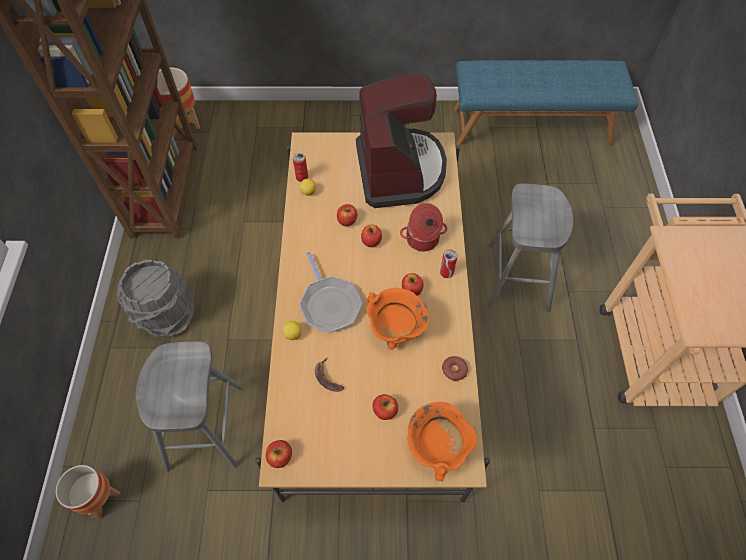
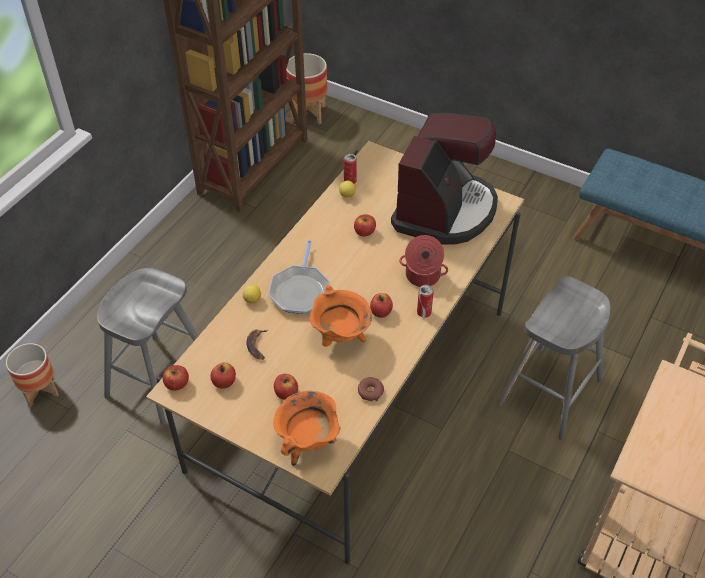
camera: 30 degrees right, 10 degrees down
grey bucket [117,259,194,338] -> none
apple [361,225,382,247] -> apple moved to [211,363,236,389]

